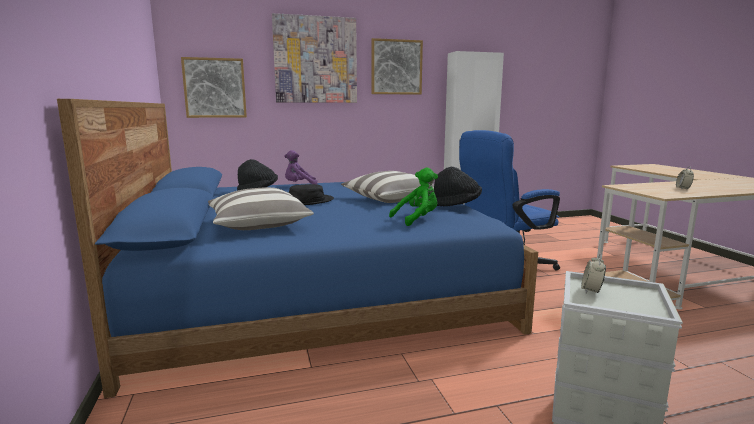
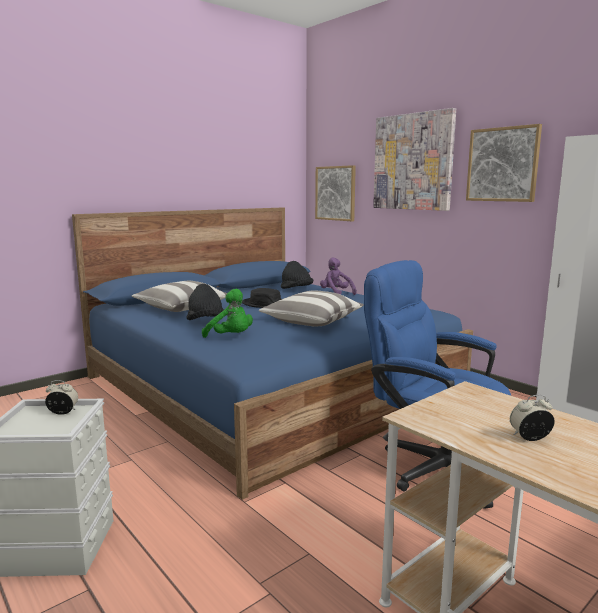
camera: 65 degrees right, 0 degrees up
black hat [434,167,482,206] -> black hat moved to [186,284,224,320]

